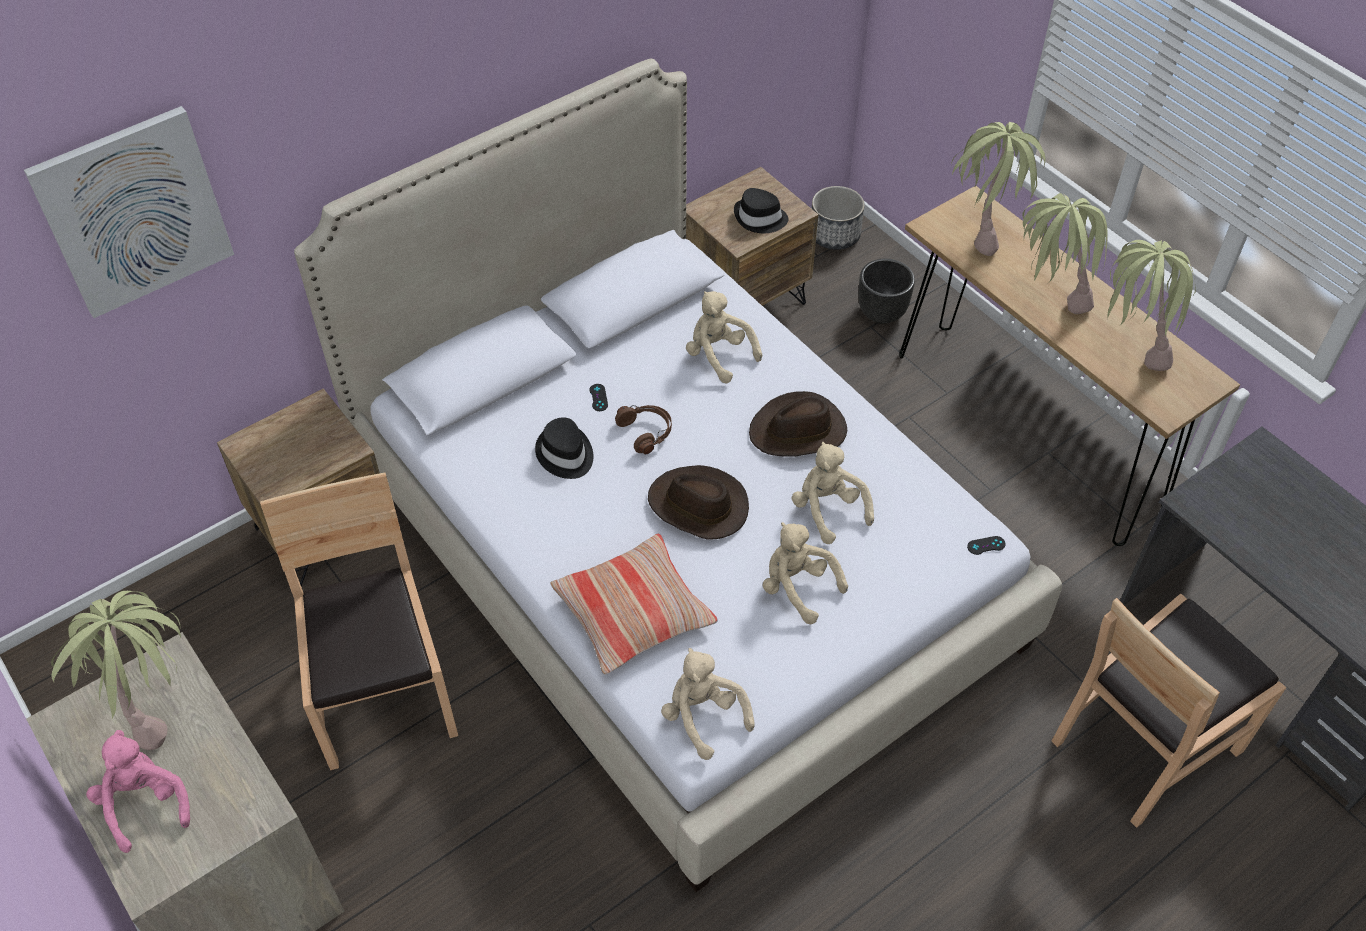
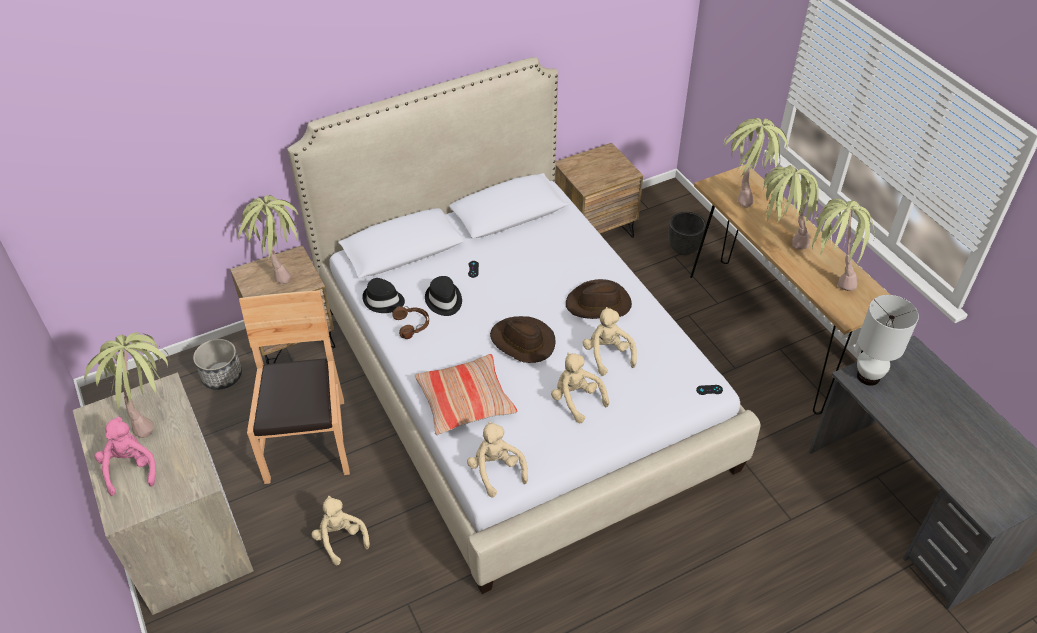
camera: 10 degrees right, 5 degrees down
picture [24,106,234,318] -> none
brown headphones [615,405,672,454] -> brown headphones moved to [392,306,429,339]
beige plush toy [686,291,762,384] -> beige plush toy moved to [311,496,370,565]
black hat [734,188,789,233] -> black hat moved to [362,278,405,313]
planter [811,186,865,250] -> planter moved to [193,339,242,390]
brown chair [1052,594,1286,828] -> none
none -> potted plant [236,195,299,284]
none -> white table lamp [857,295,919,386]

